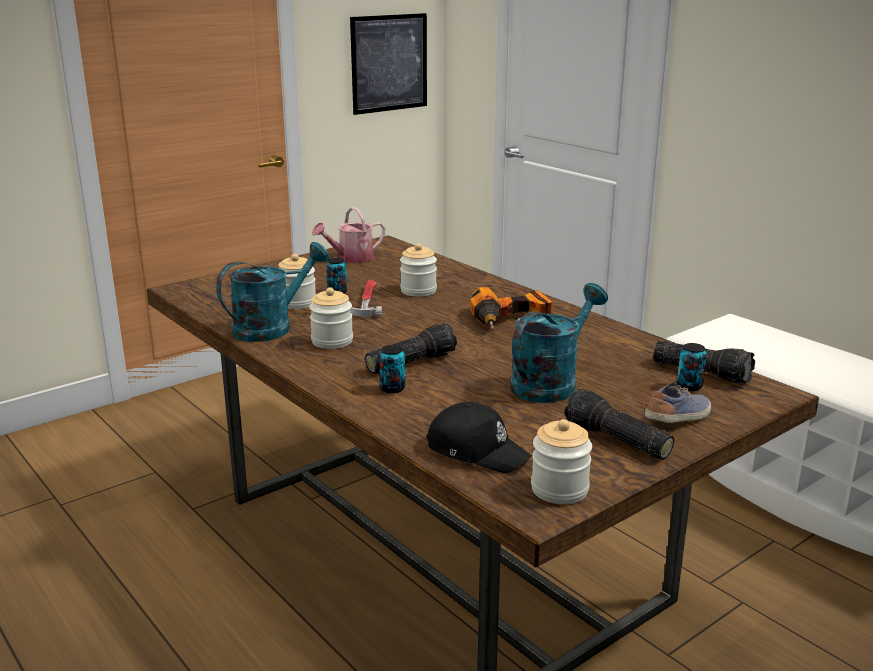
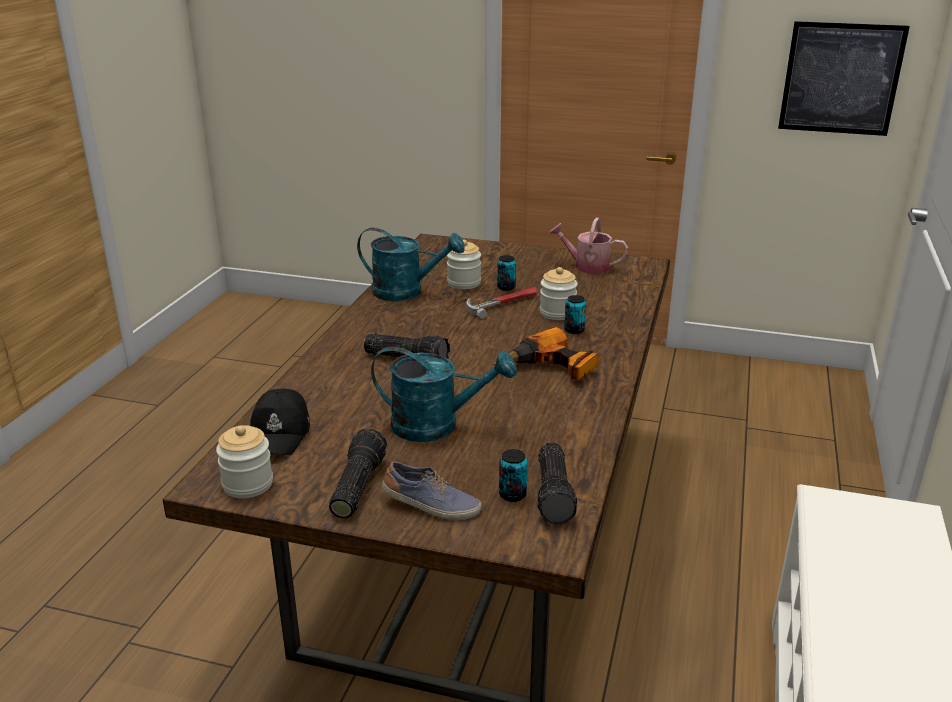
camera: 55 degrees right, 5 degrees up
jar [309,288,353,349] -> none
can [379,345,405,393] -> can moved to [564,295,586,334]

